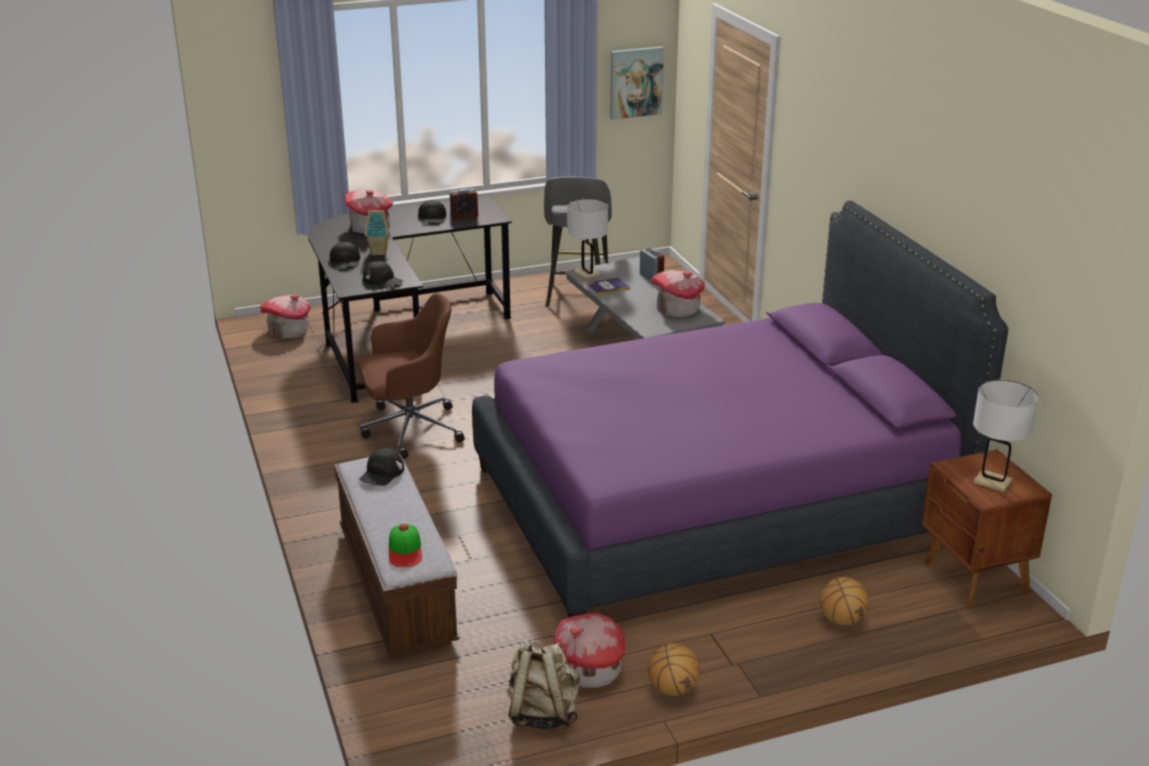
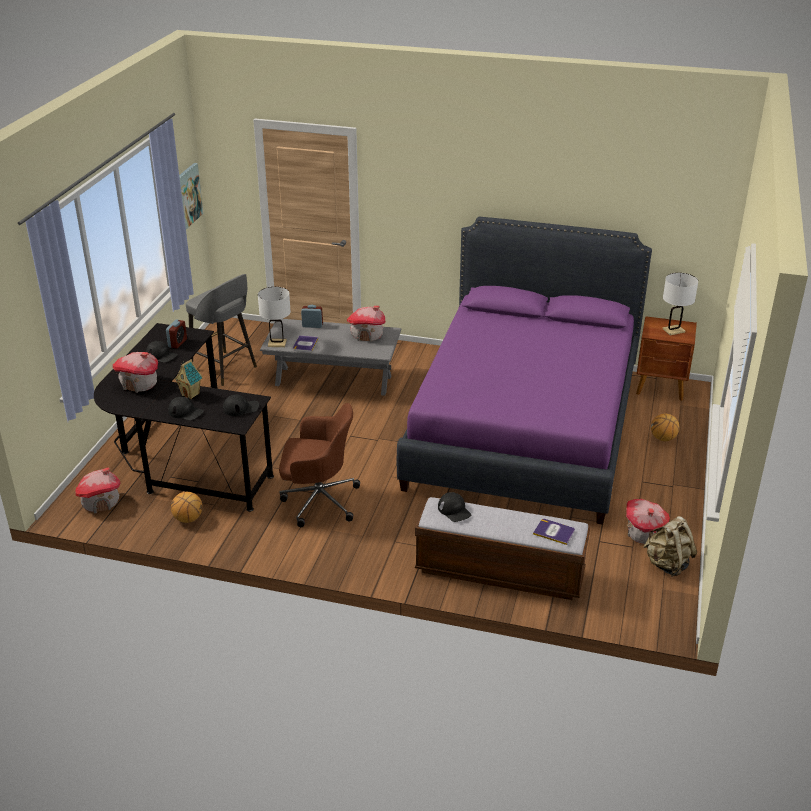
camera: 55 degrees left, 5 degrees up
brown office chair [358,293,465,459] -> brown office chair turned 75 degrees clockwise [279,403,360,527]
cap [389,524,422,568] -> book [533,519,575,545]
basketball [648,643,700,696] -> basketball moved to [171,492,203,523]

